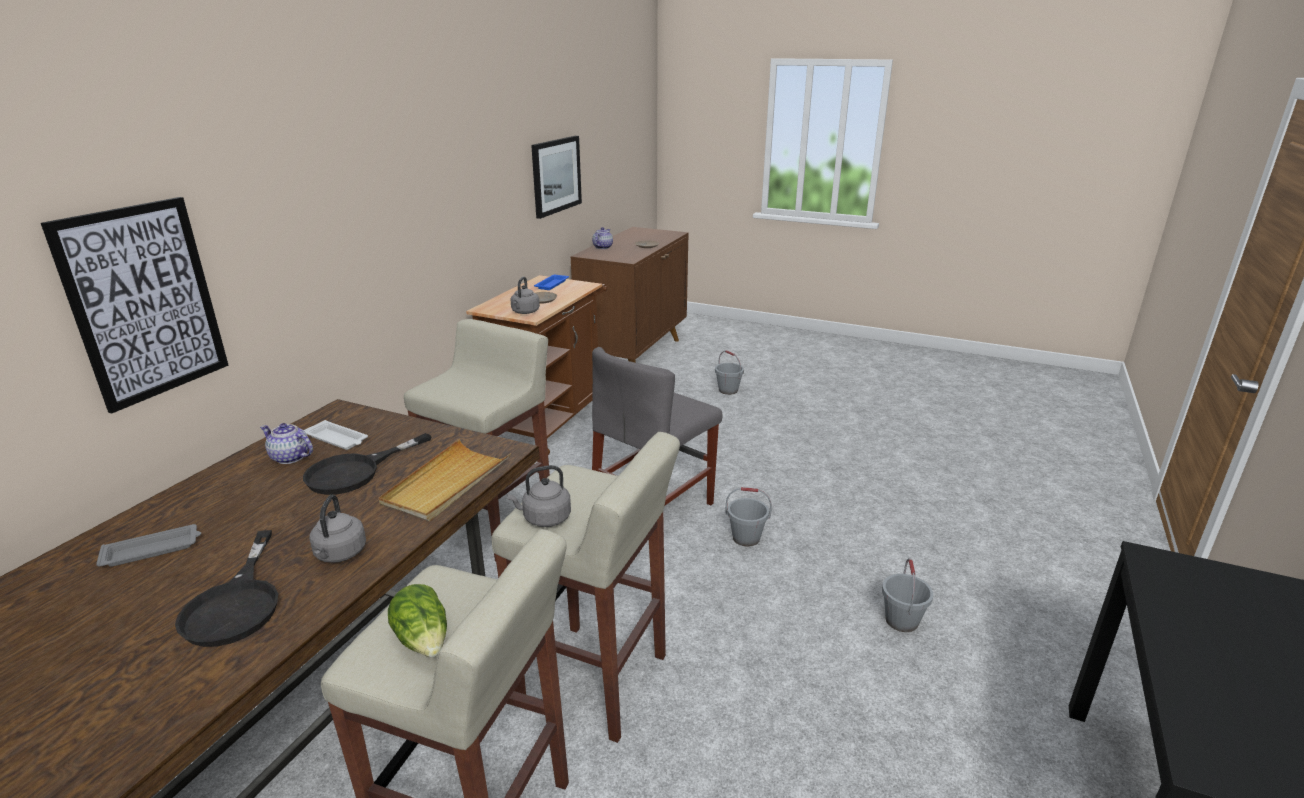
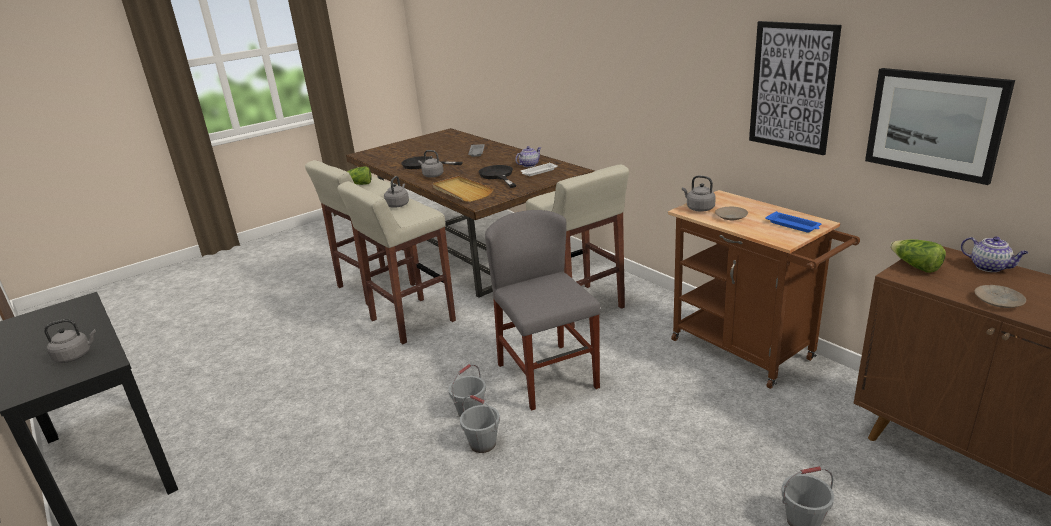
camera: 120 degrees right, 0 degrees up
picture [41,197,229,414] -> picture moved to [749,21,842,155]
grey bucket [882,558,933,632] -> grey bucket moved to [460,395,500,453]
none -> grey kettle [44,319,96,363]
none -> lettuce [890,239,946,273]

